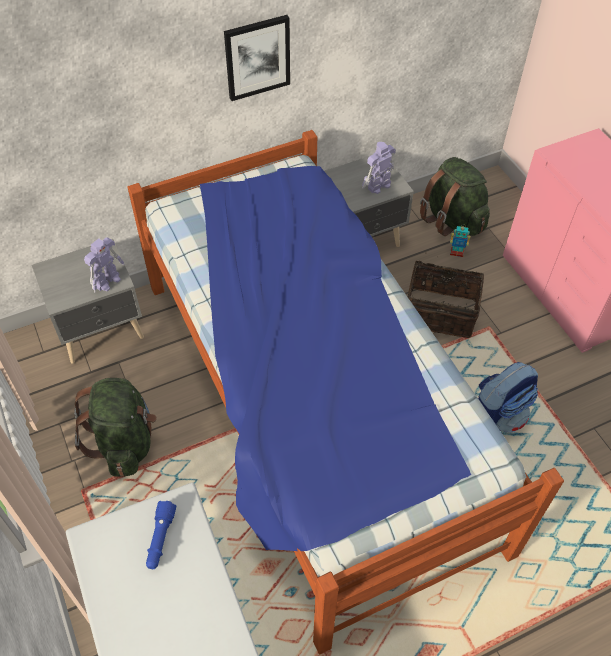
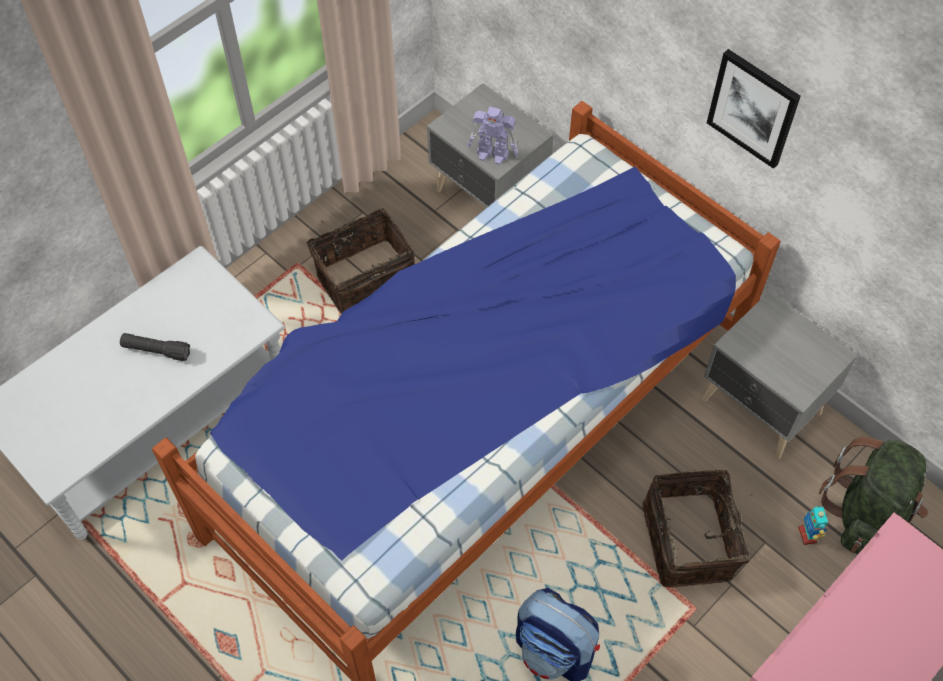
camera: 70 degrees right, 5 degrees up
green backpack [74,378,157,477] -> basket [306,208,415,314]
blue flashlight [146,501,176,569] -> none
toy robot [362,142,396,194] -> none
none -> black flashlight [120,333,190,361]

